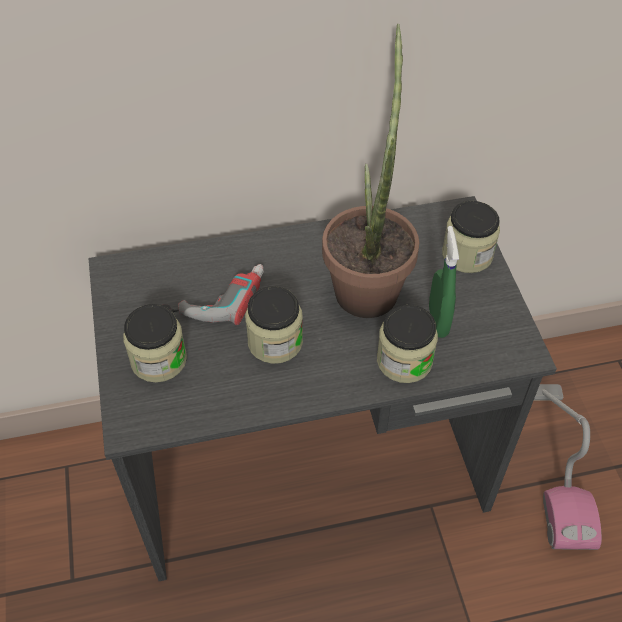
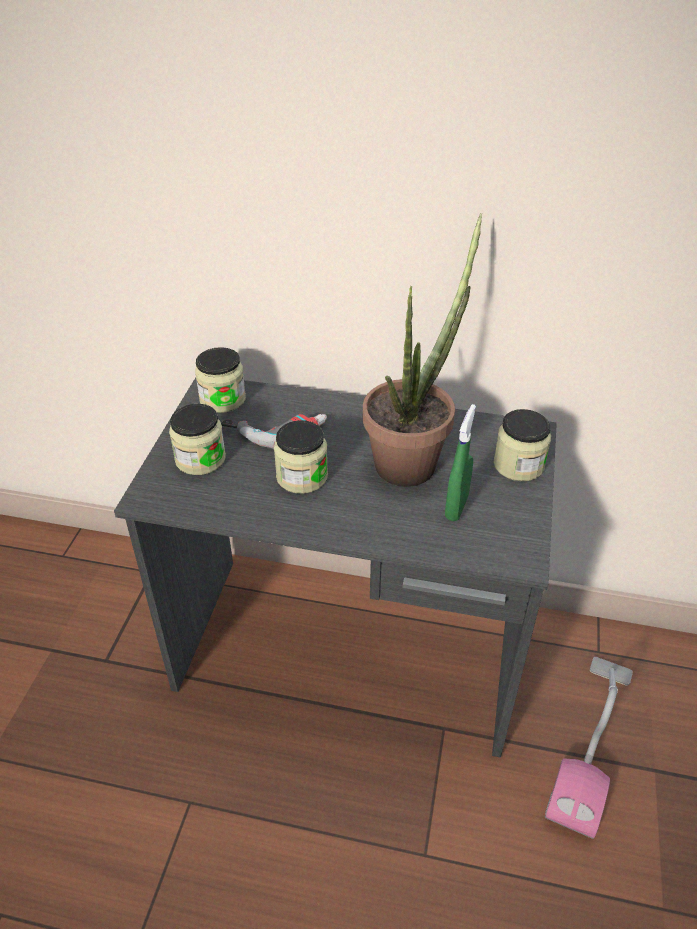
camera: 25 degrees right, 10 degrees down
jar [377,305,438,383] -> jar moved to [195,347,246,413]

